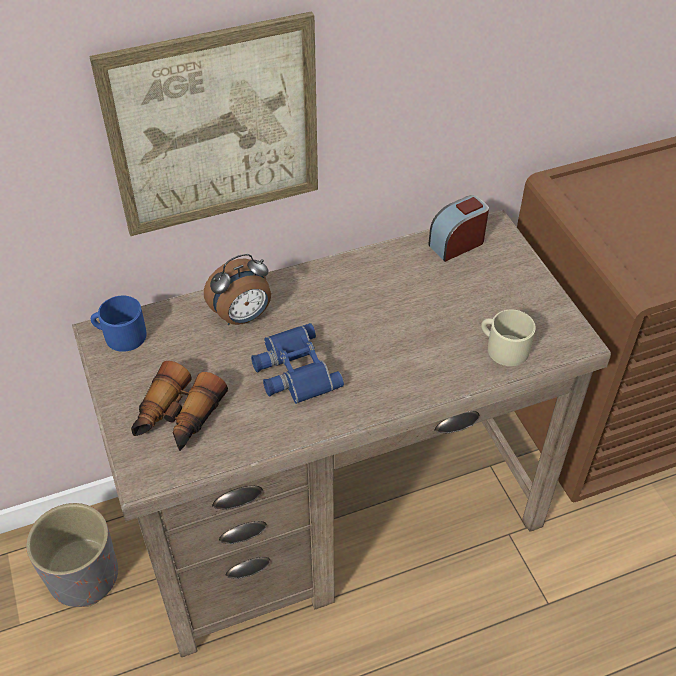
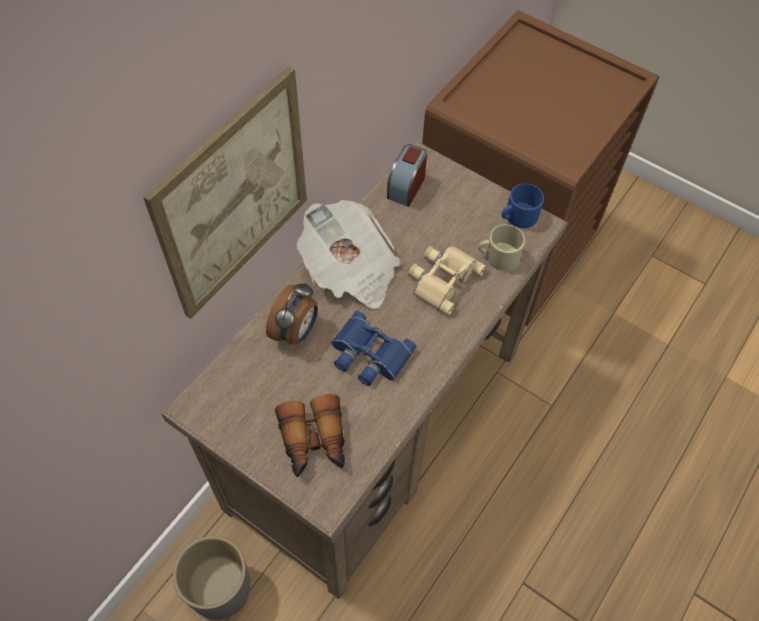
camera: 35 degrees left, 10 degrees up
blue mug [91,296,147,352] -> blue mug moved to [501,184,544,228]
none -> newspaper [297,200,400,309]
none -> beige binoculars [408,245,486,315]

